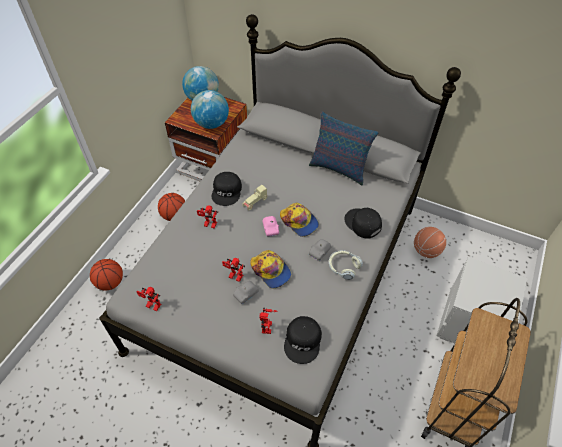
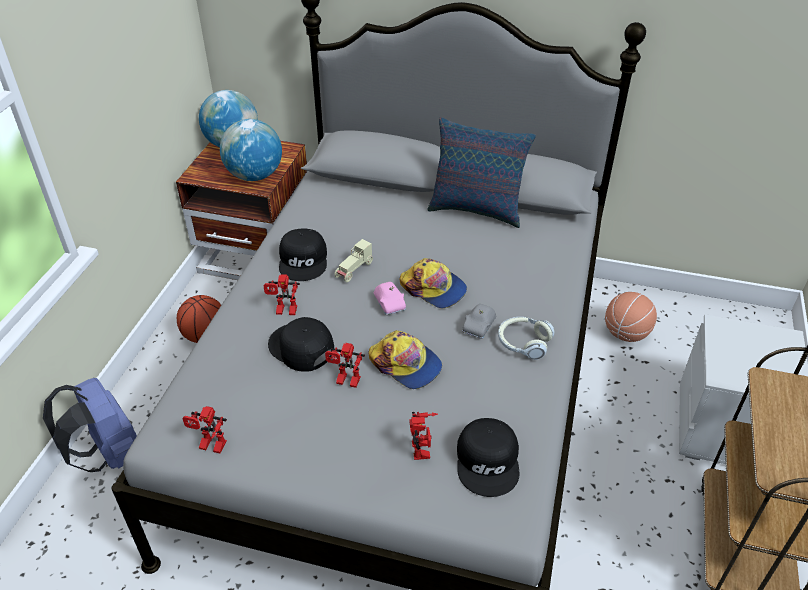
camera: 10 degrees left, 10 degrees down
basketball [90,259,123,290] -> blue backpack [43,378,137,472]
grey toy car [233,281,259,305] -> none
black cap [344,208,382,239] -> black cap moved to [268,317,334,372]

